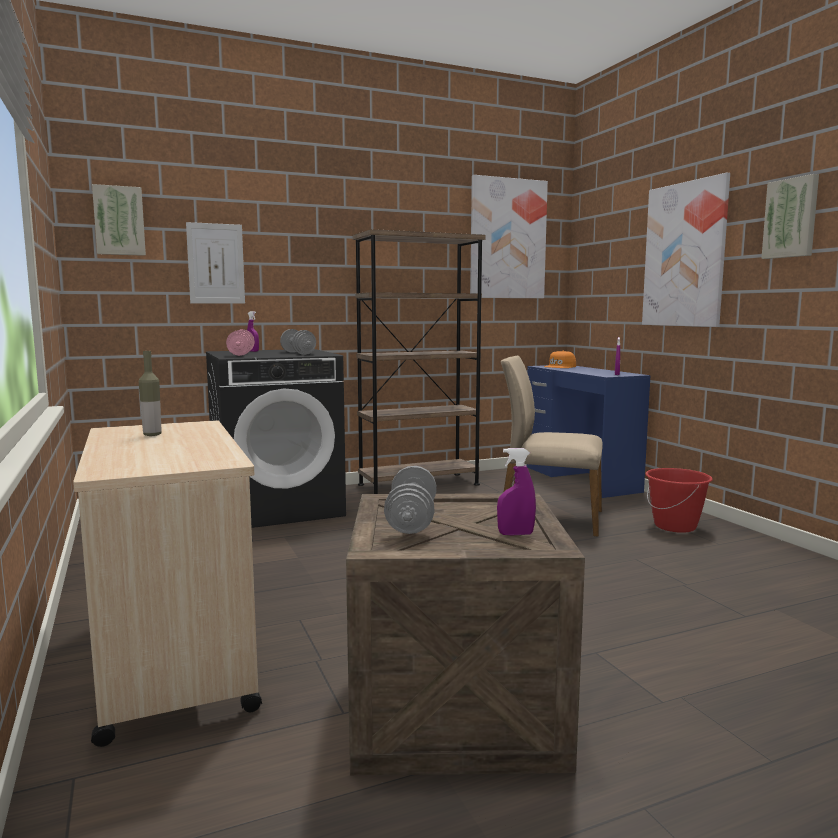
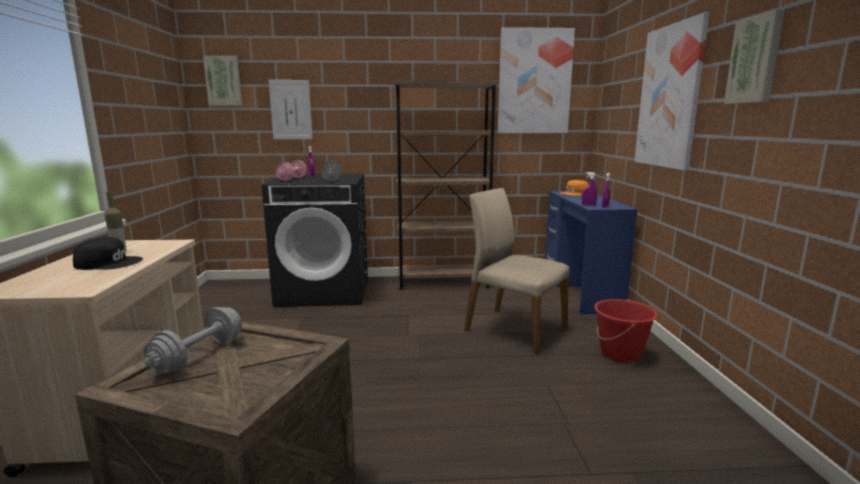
camera: 20 degrees right, 5 degrees up
purple spray bottle [497,448,536,535] -> purple spray bottle moved to [582,172,597,206]
none -> black cap [73,237,143,270]

